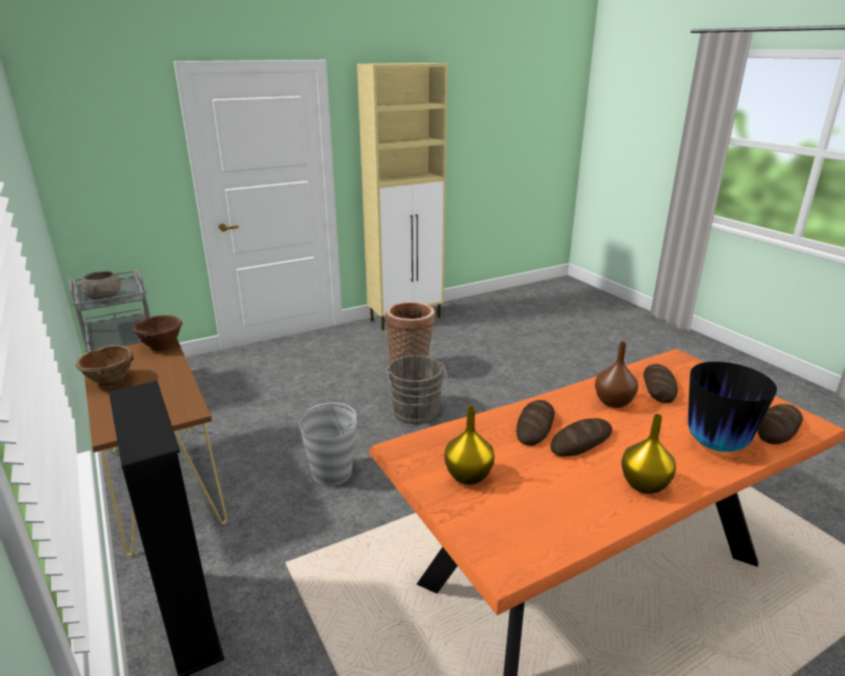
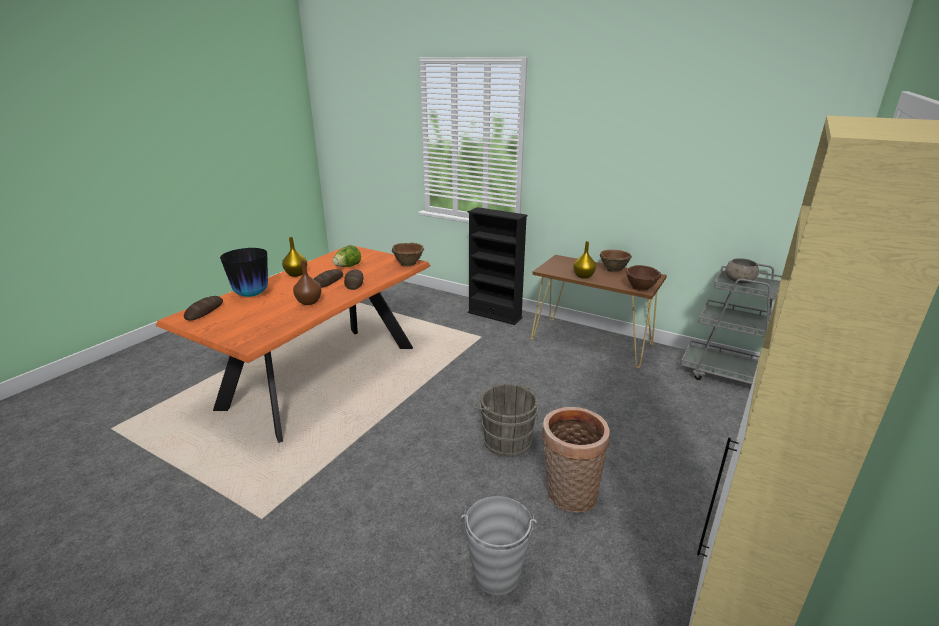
camera: 150 degrees right, 0 degrees up
grey bucket [299,403,357,486] -> grey bucket moved to [461,496,537,595]
yellow vase [444,406,494,485] -> yellow vase moved to [573,241,596,279]
bread [644,364,678,403] -> none
none -> lettuce [332,245,361,267]
none -> brown bowl [392,243,424,267]

